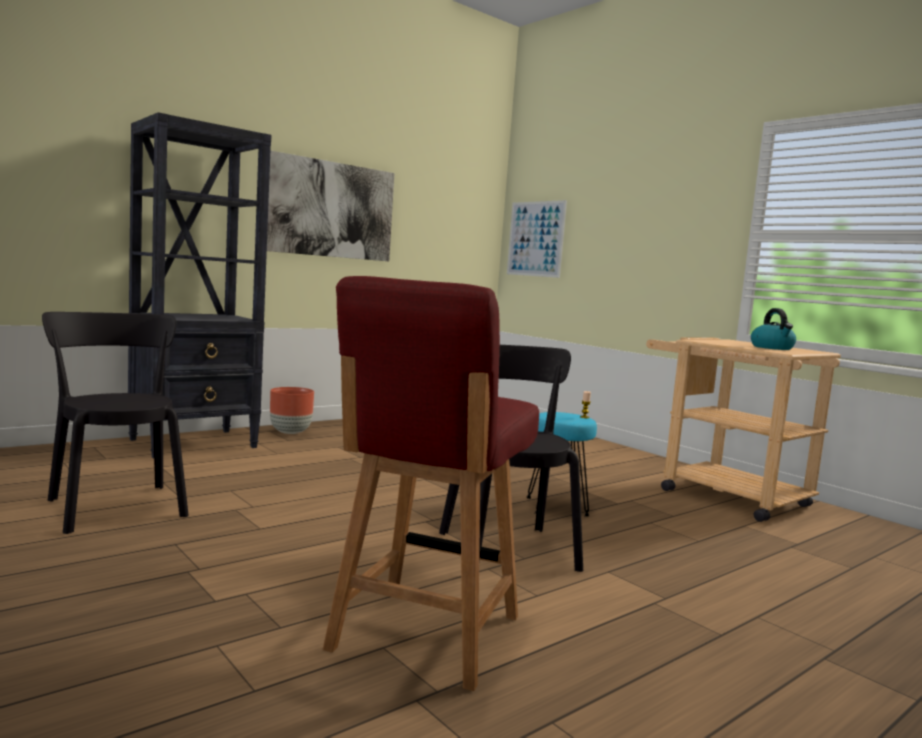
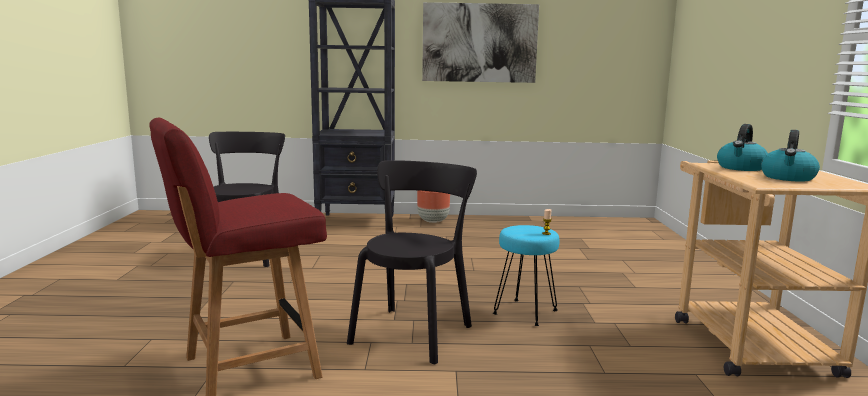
camera: 40 degrees right, 5 degrees up
picture [507,200,567,278] -> none
none -> kettle [717,124,768,171]

